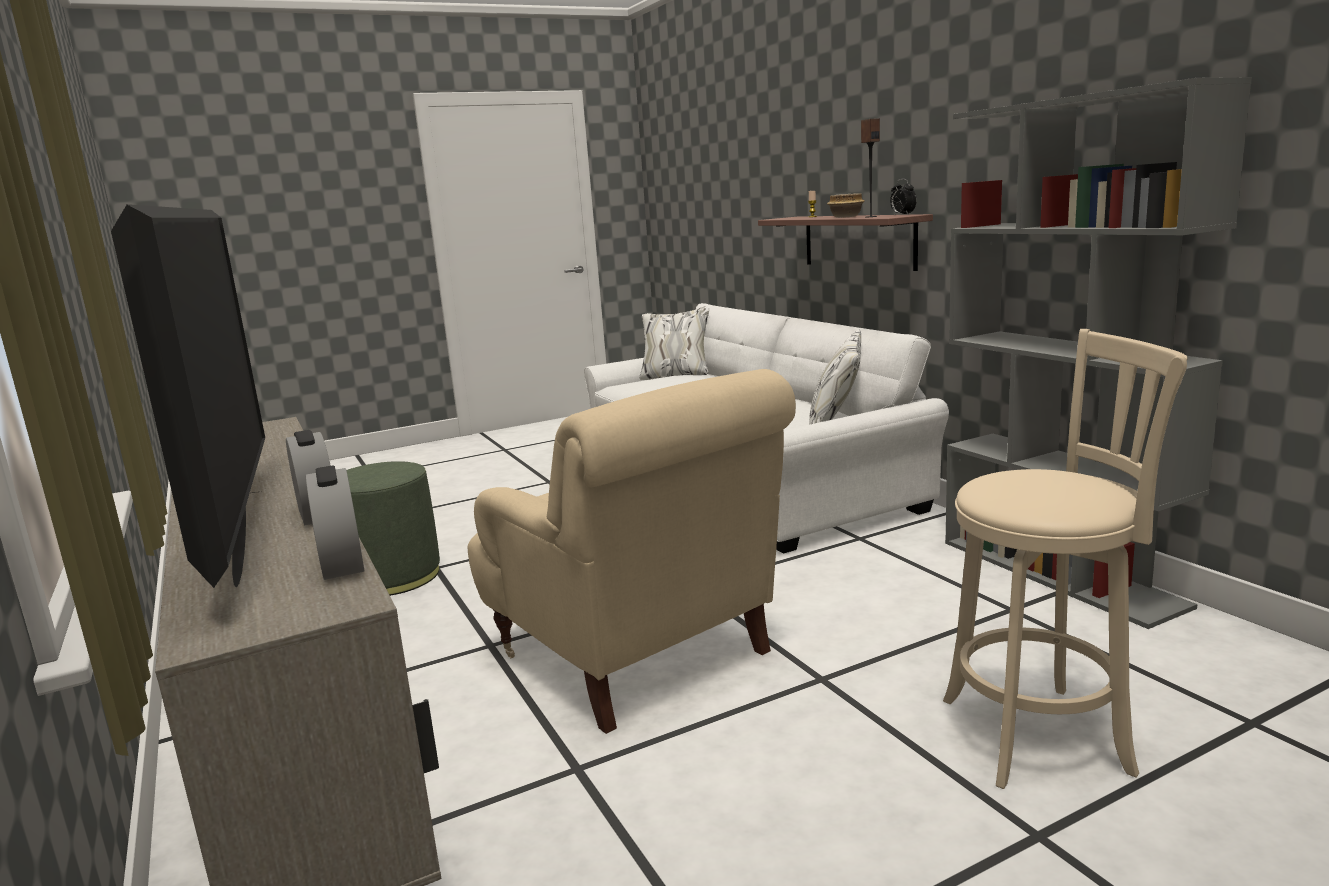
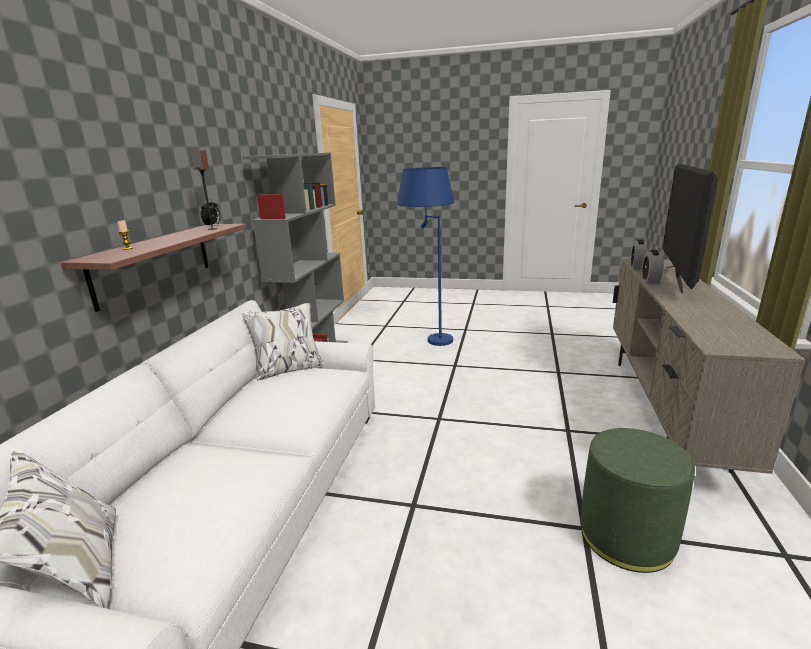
camera: 140 degrees left, 5 degrees up
beige armchair [467,369,796,734] -> none
bowl [827,193,865,218] -> none
beige stool [943,329,1188,789] -> blue floor lamp [397,167,454,346]

